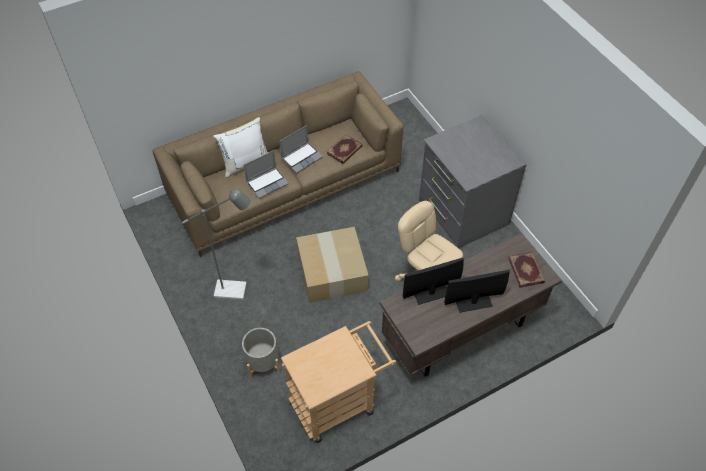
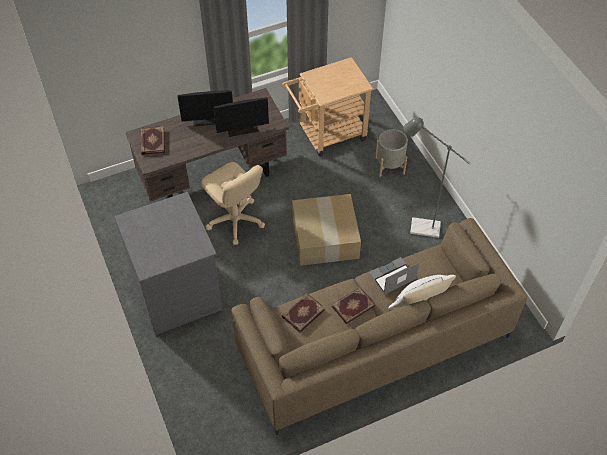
camera: 175 degrees left, 0 degrees up
laptop [280,125,323,173] -> book [331,287,375,324]

